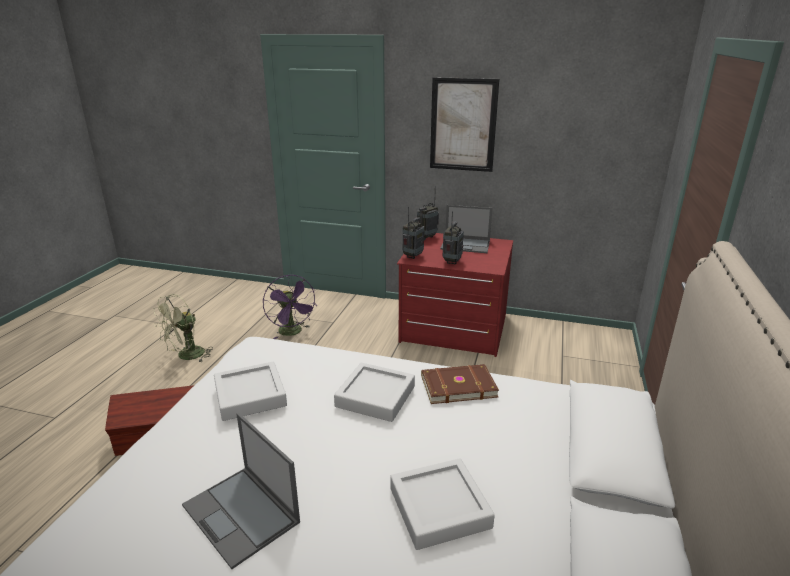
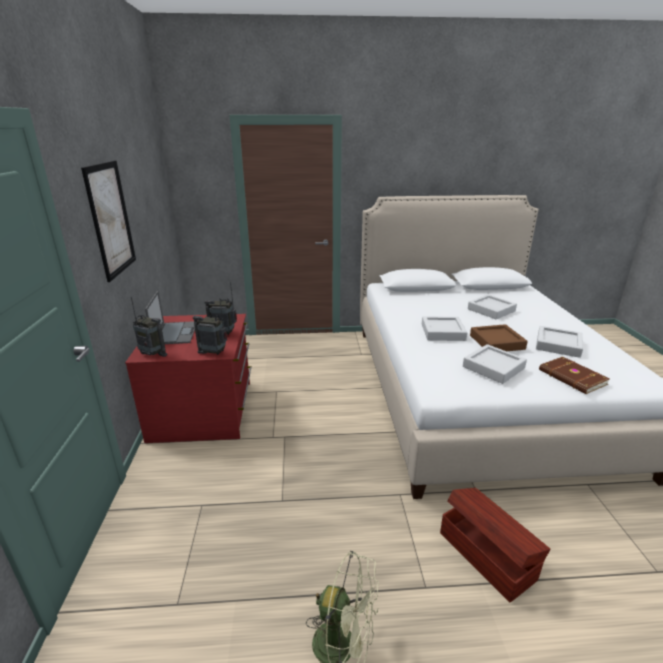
camera: 110 degrees left, 0 degrees up
laptop [182,413,300,569] -> grey tray [536,326,583,358]
purple fan [263,275,317,339] -> none
brown book [421,364,499,404] -> brown book moved to [539,357,610,394]
none -> brown tray [470,324,528,351]

